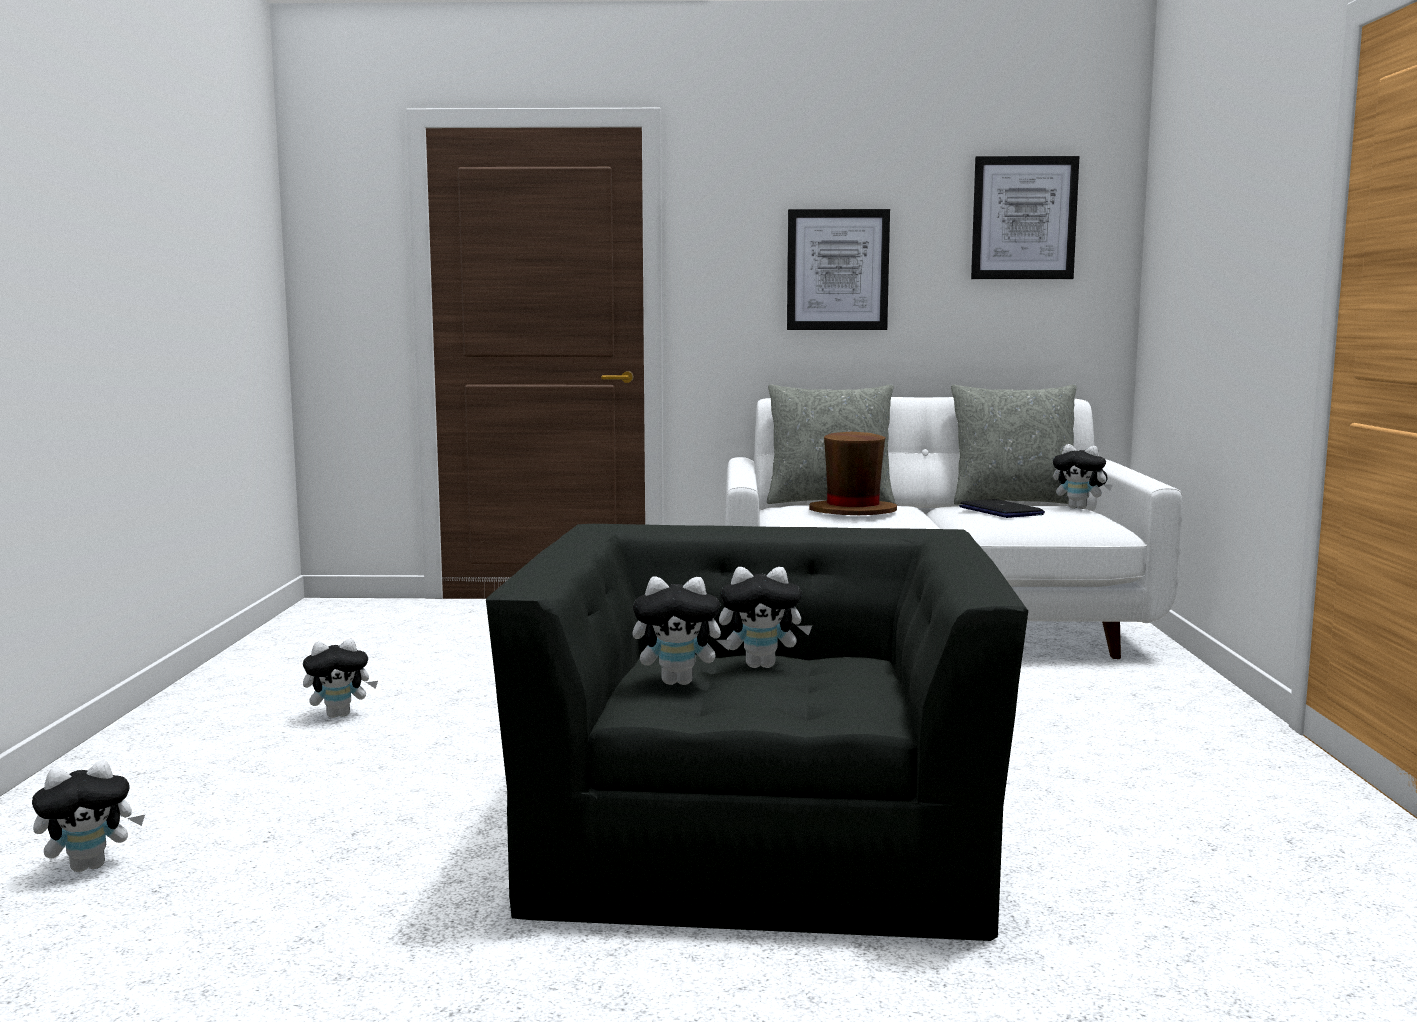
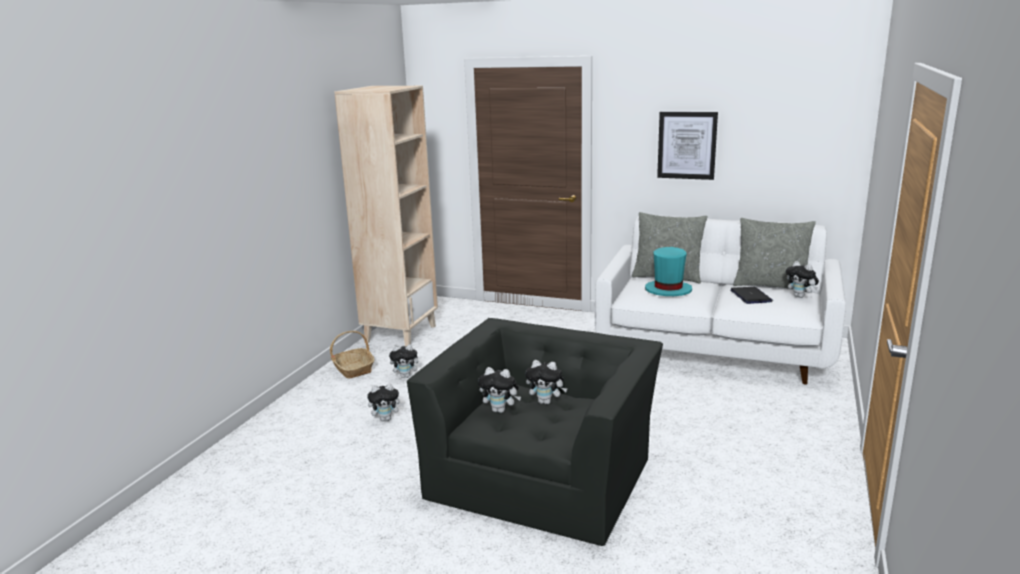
camera: 20 degrees right, 10 degrees up
plush toy [32,760,145,872] -> plush toy moved to [367,384,404,421]
brown hat [809,432,897,515] -> turquoise hat [645,247,692,296]
picture [971,156,1079,279] -> none
none -> basket [330,331,374,379]
none -> beige bookcase [334,86,438,347]

